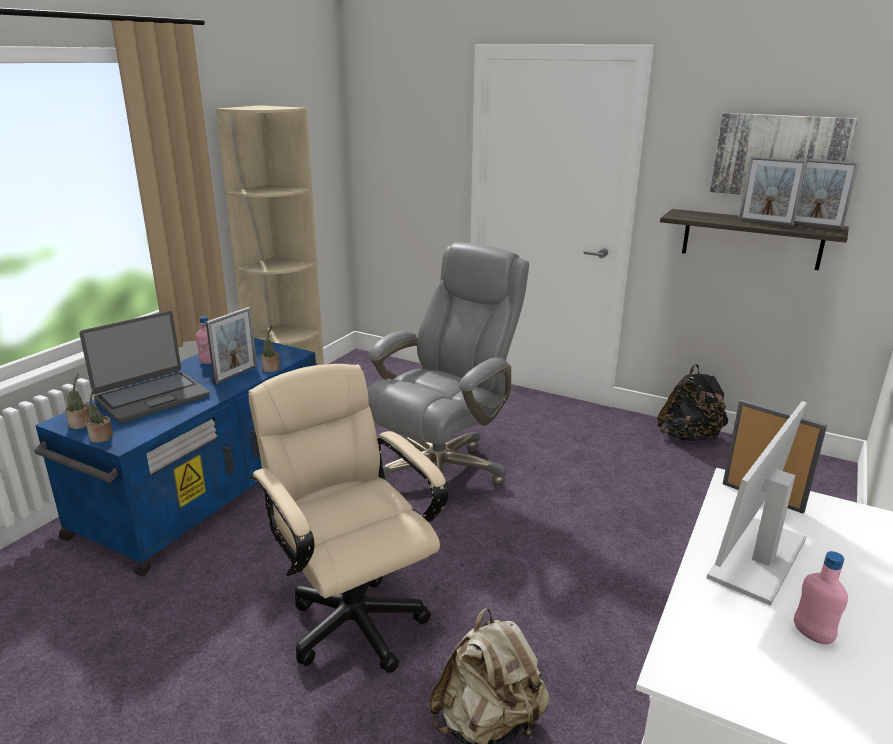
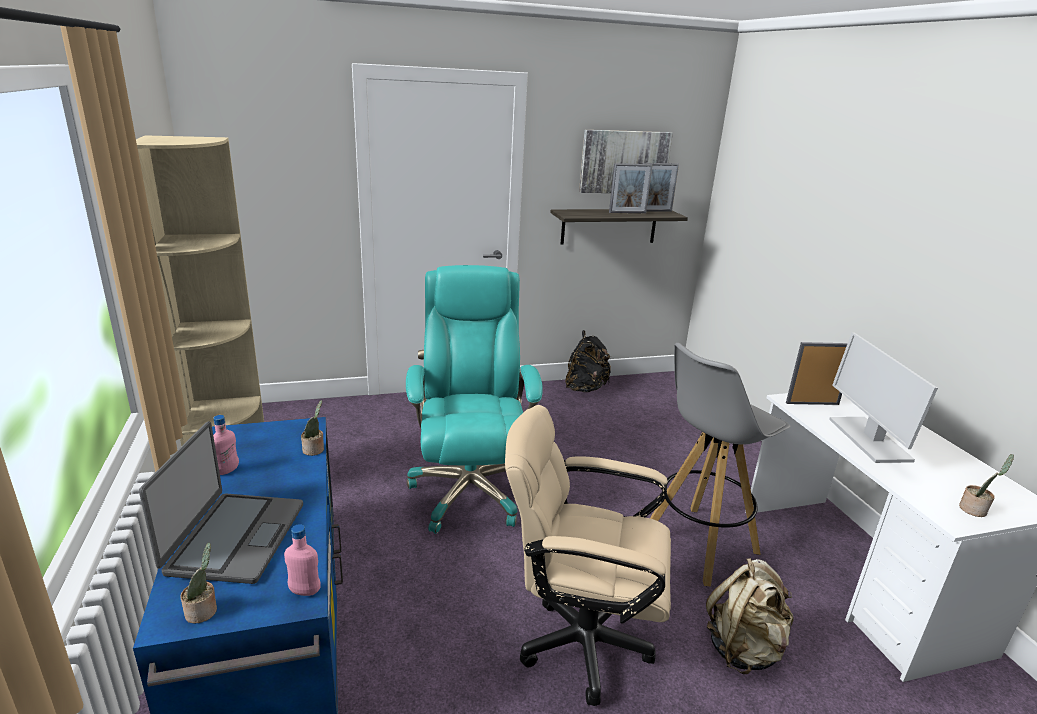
camera: 45 degrees left, 0 degrees up
potted plant [86,388,113,443] -> potted plant moved to [959,454,1014,517]
picture frame [206,307,257,384] -> none
grey office chair [367,242,529,515] -> turquoise office chair [406,265,543,534]
pink bottle [794,551,848,644] -> pink bottle moved to [284,524,320,596]
none -> grey stool [650,343,791,586]

